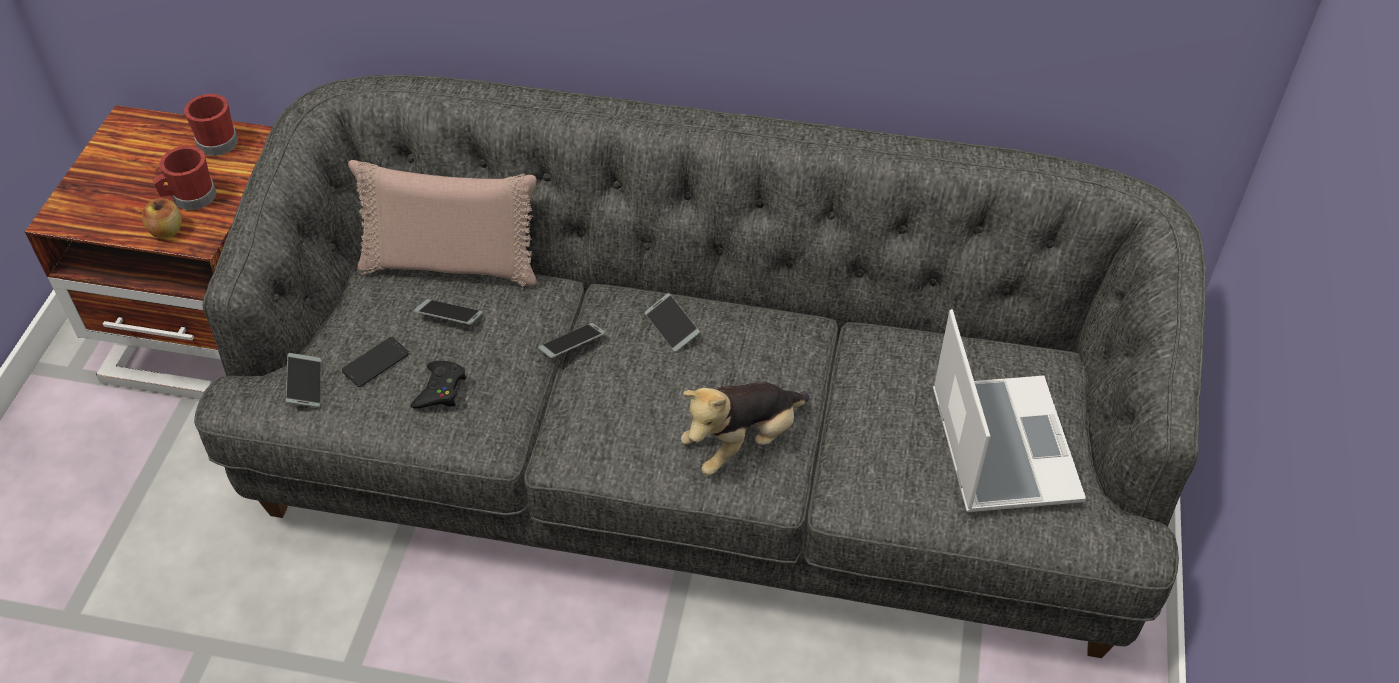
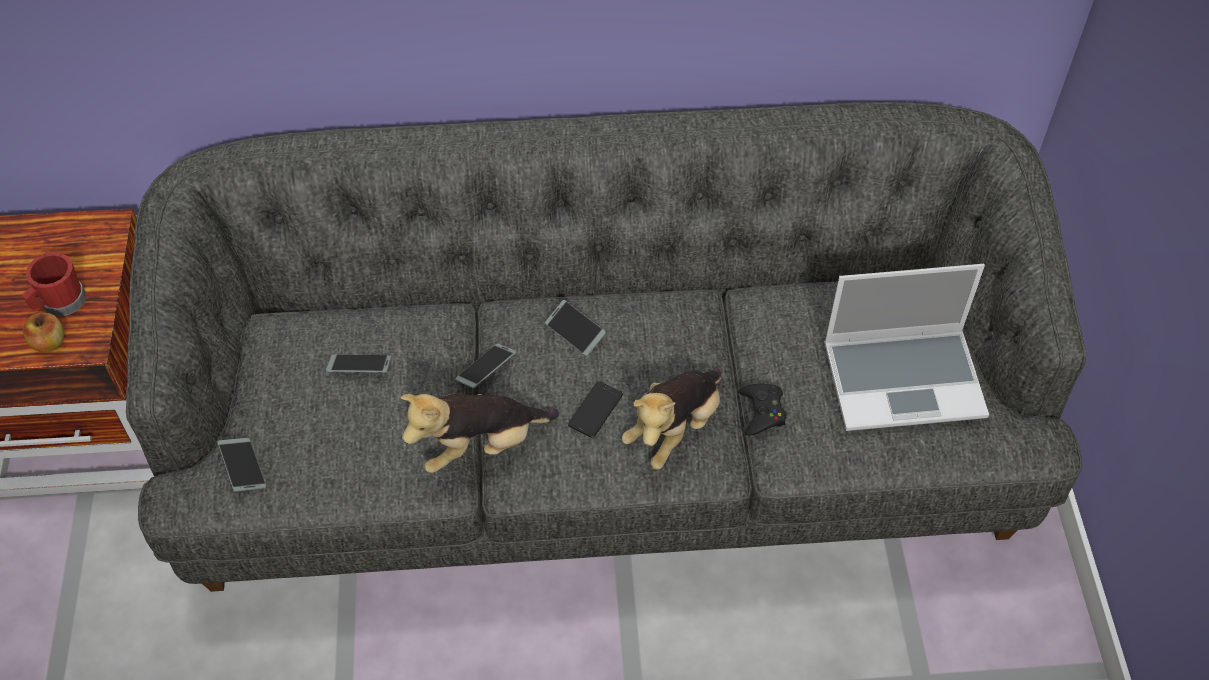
camera: 15 degrees left, 5 degrees up
red mug [184,94,238,156] -> none
phone [342,337,409,387] -> phone moved to [568,381,623,438]
beige pillow [348,160,537,287] -> none
black game controller [411,361,466,408] -> black game controller moved to [738,384,787,436]
laptop [933,309,1086,512] -> laptop turned 105 degrees clockwise [824,264,989,431]
none -> plush toy [401,394,559,473]

